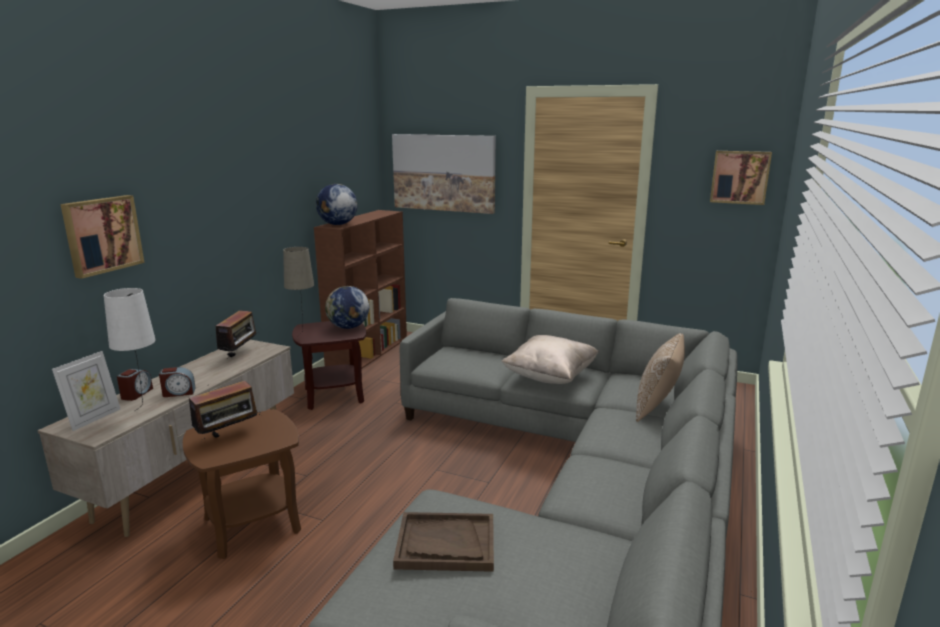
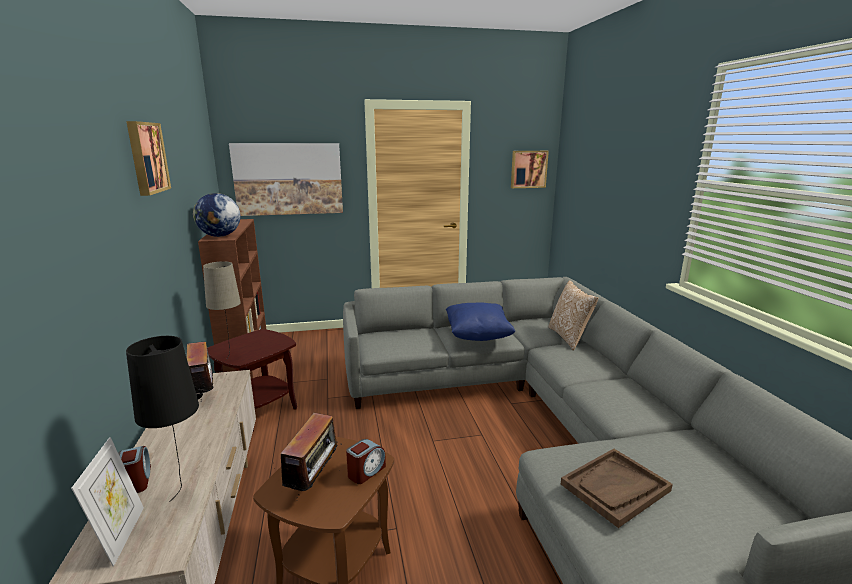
camera: 35 degrees left, 0 degrees up
picture [60,195,145,279] -> picture moved to [126,121,171,196]
white table lamp [104,288,156,411] -> black table lamp [126,336,199,502]
alarm clock [159,367,196,397] -> alarm clock moved to [346,439,386,484]
globe [325,286,369,329] -> none
beige pillow [501,335,599,384] -> blue pillow [446,302,515,341]

